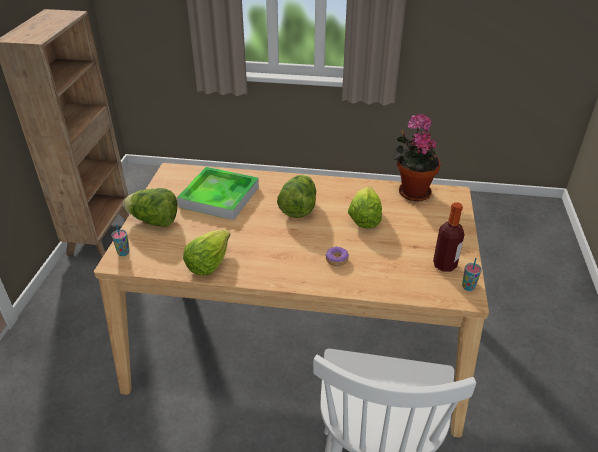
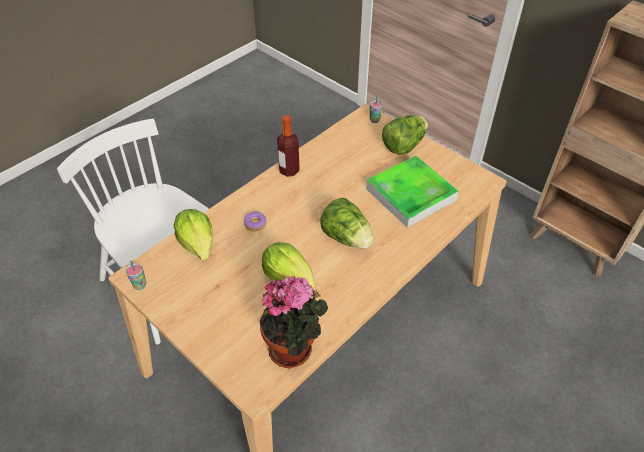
camera: 125 degrees right, 10 degrees up
lettuce [183,229,230,276] -> lettuce moved to [174,209,213,260]
bottle [433,202,464,272] -> bottle moved to [277,115,300,177]

